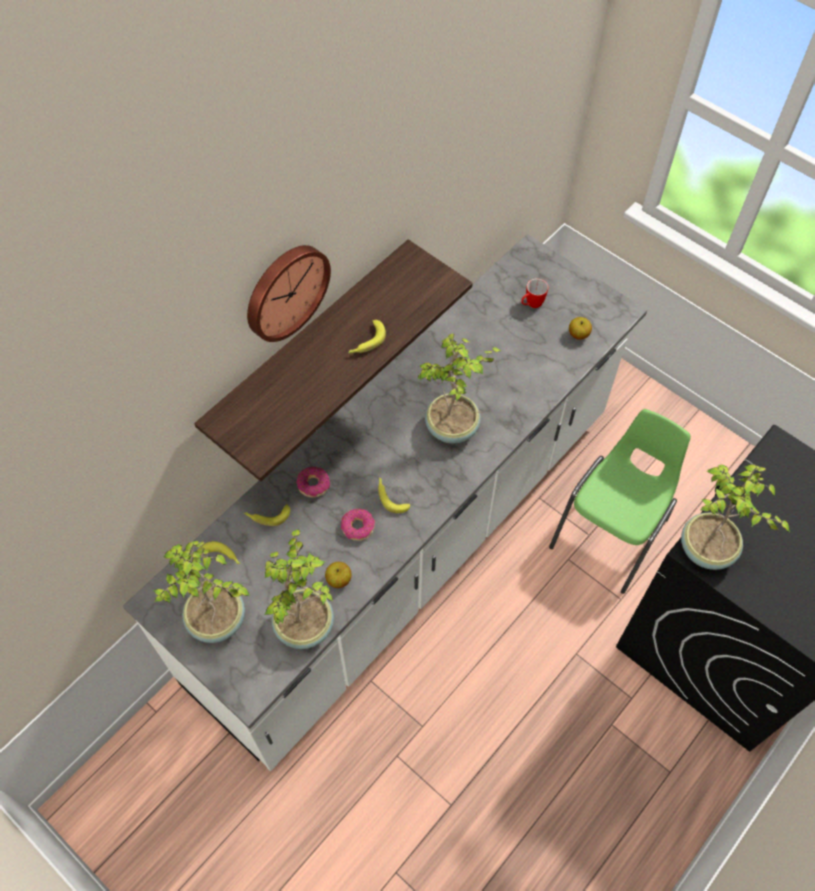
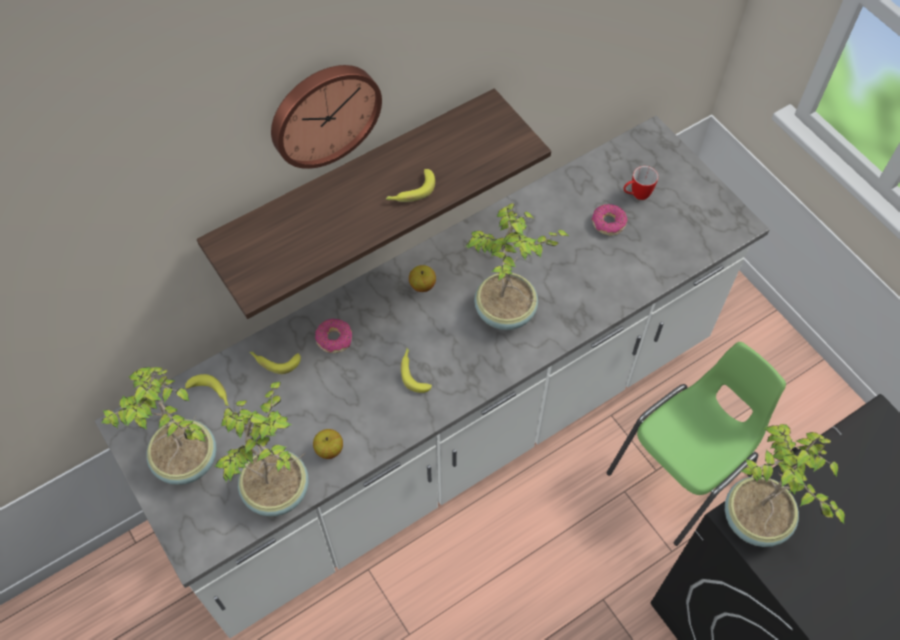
camera: 15 degrees right, 0 degrees up
donut [341,509,375,541] -> donut moved to [591,204,628,236]
apple [569,317,592,340] -> apple moved to [409,265,436,292]

